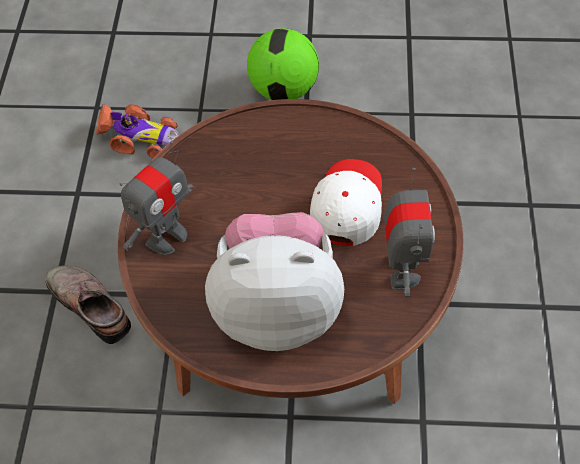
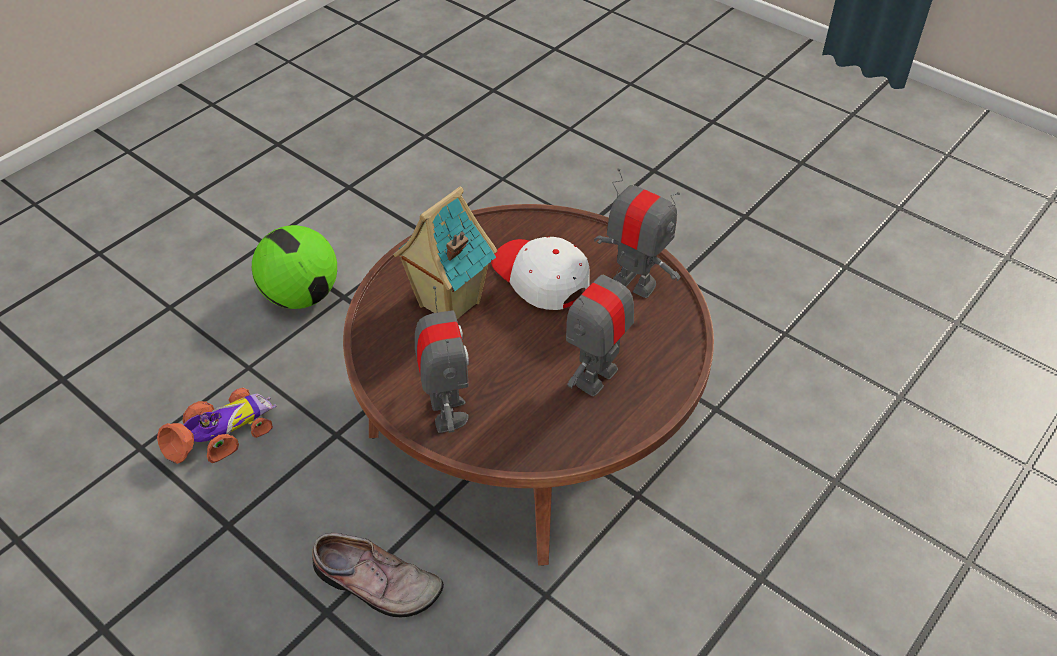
camera: 55 degrees left, 10 degrees down
shoe [45,265,131,344] -> shoe turned 150 degrees counterclockwise [312,533,444,617]
plush toy [205,212,344,351] -> toy robot [566,251,634,396]
none -> toy house [393,187,497,319]

